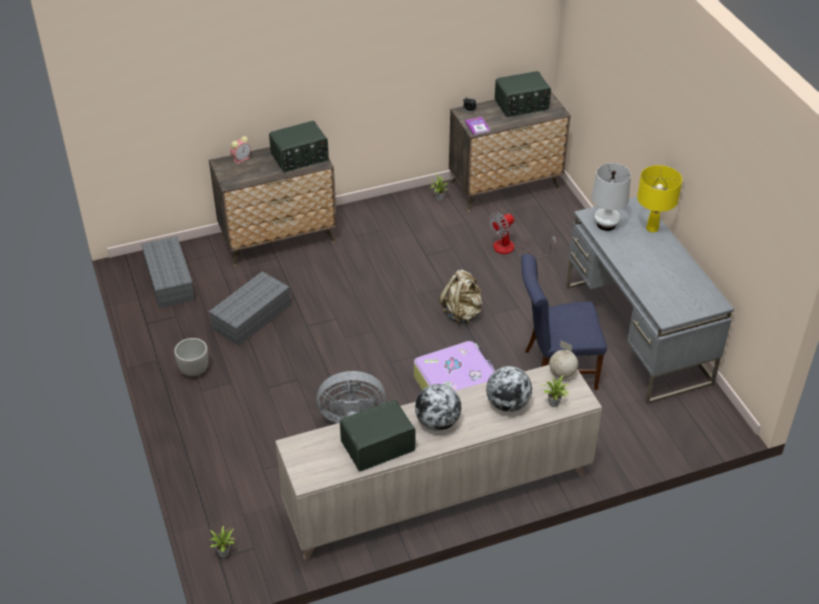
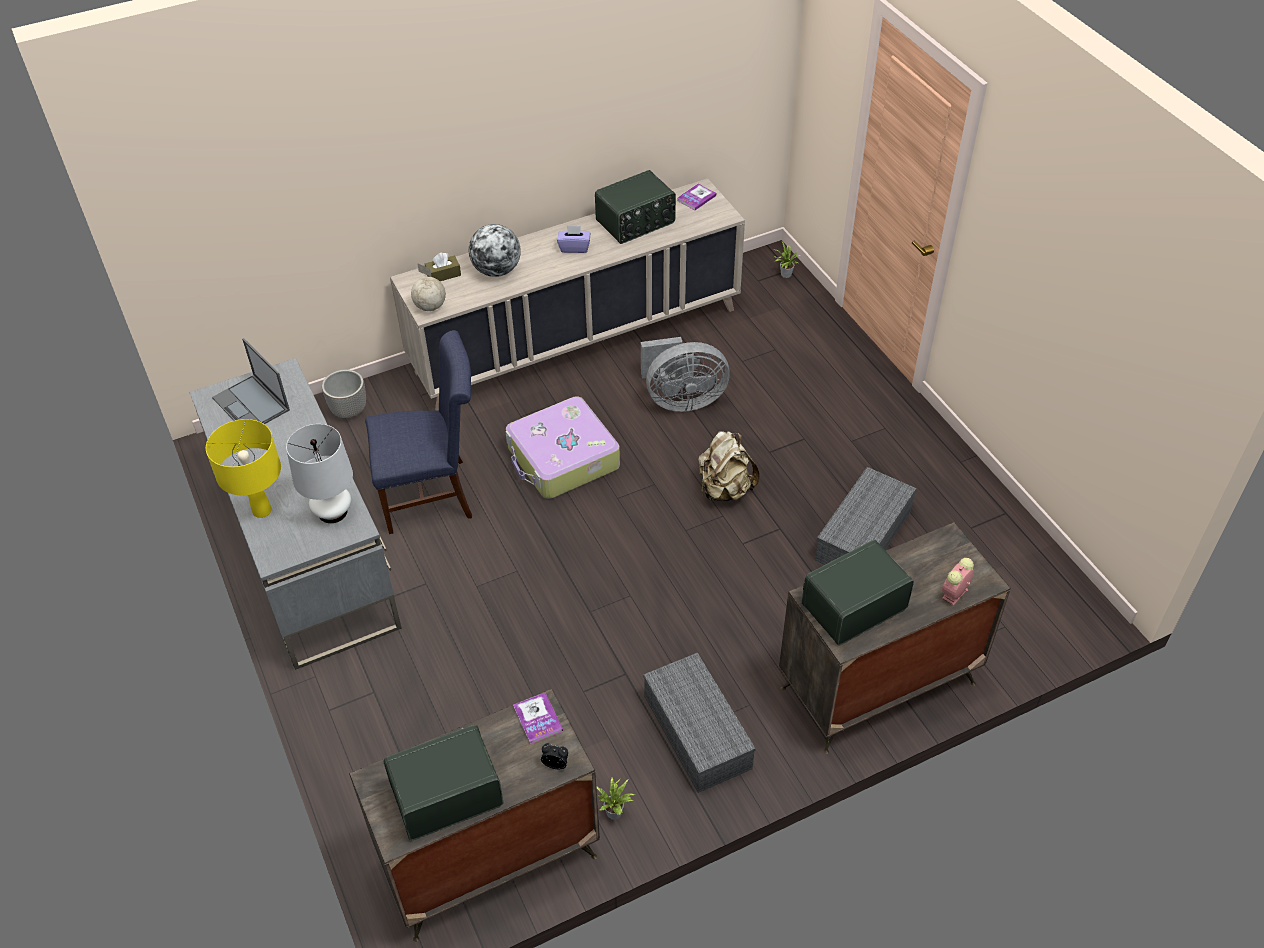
camera: 175 degrees right, 5 degrees up
grey storage box [141,236,195,308] -> grey storage box moved to [643,652,756,793]
planter [174,338,208,377] -> planter moved to [322,370,366,418]
globe [415,384,461,431] -> purple tissue box [557,225,591,253]
beige backpack [439,270,482,325] -> beige backpack moved to [698,431,760,501]
fan [489,212,556,257] -> none
potted plant [544,375,570,407] -> brown tissue box [425,252,461,281]
none -> laptop [212,338,290,424]
none -> book [677,184,716,210]

